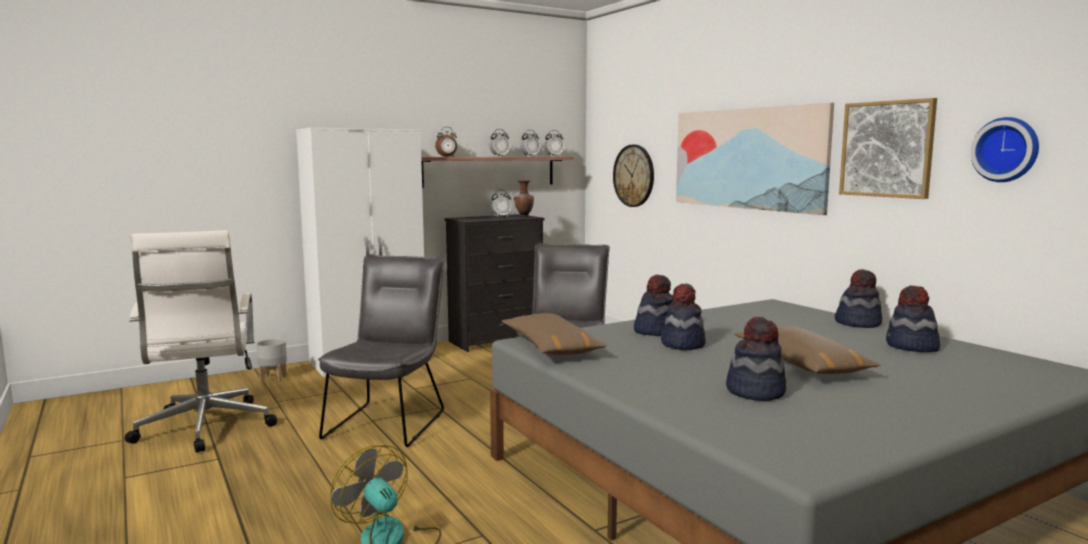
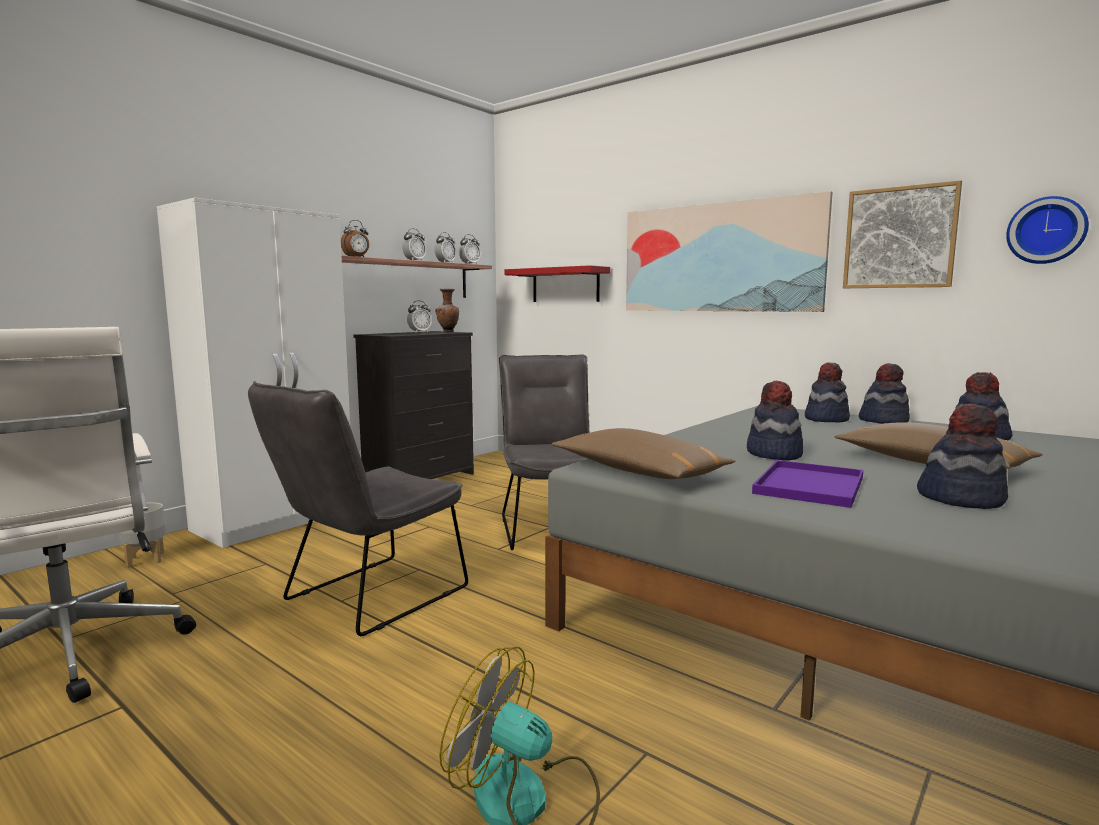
camera: 20 degrees left, 0 degrees up
grey chair [318,254,444,447] -> grey chair turned 135 degrees counterclockwise [248,381,468,636]
wall clock [613,145,654,207] -> red shelf [505,265,610,302]
hat [634,275,673,336] -> hat moved to [805,362,850,423]
none -> purple tray [752,460,863,508]

